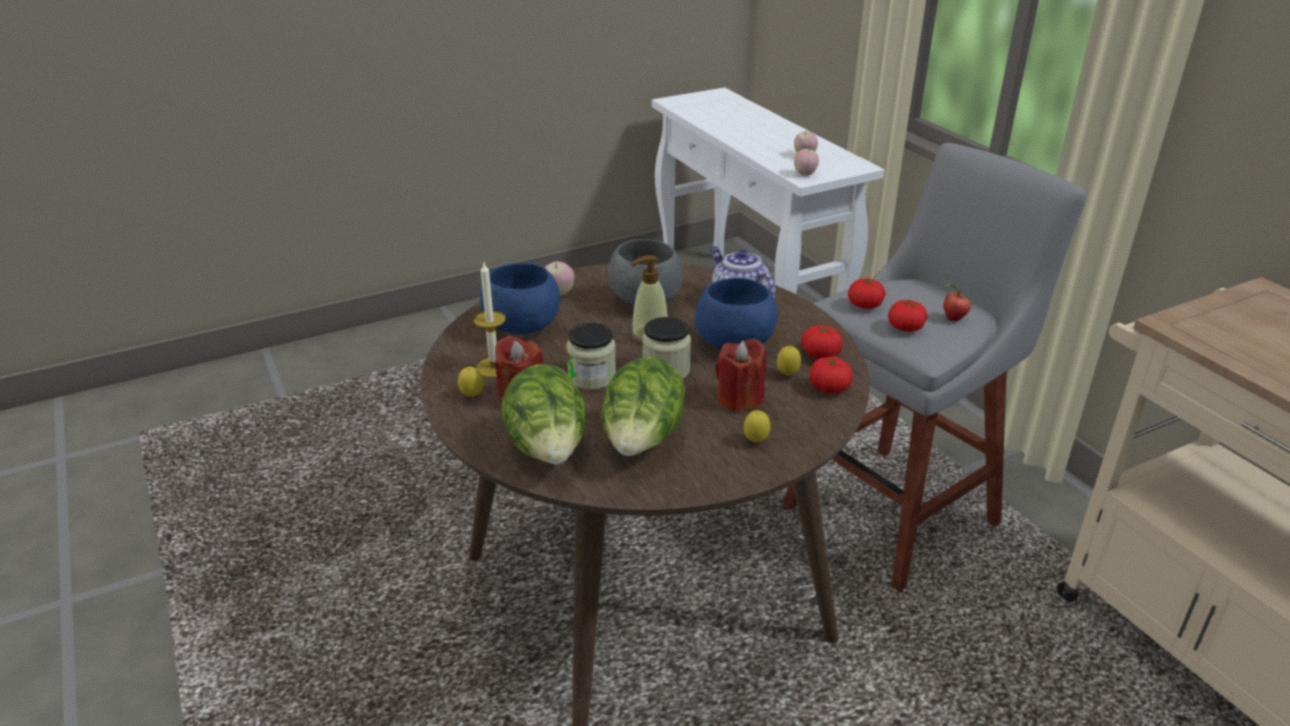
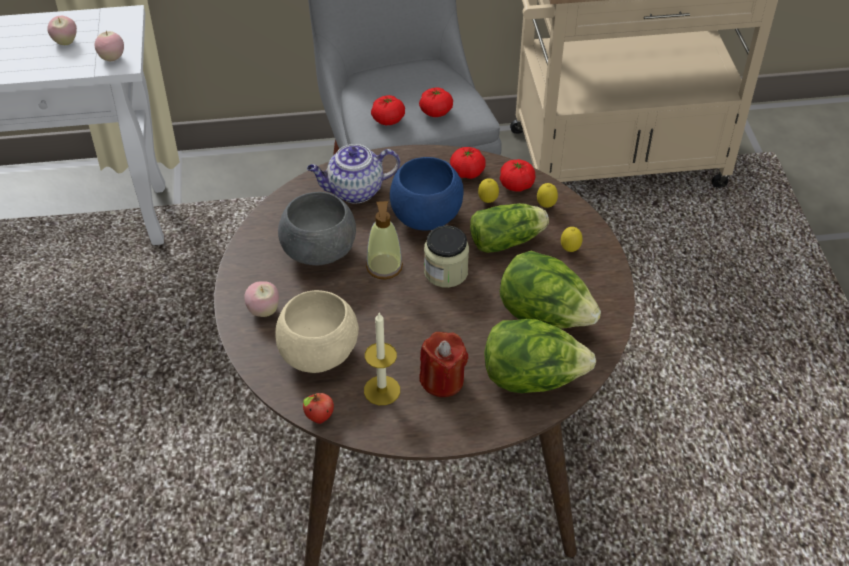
camera: 70 degrees left, 15 degrees up
lemon [458,367,483,397] -> lemon moved to [537,183,558,208]
blue bowl [480,263,560,335] -> beige bowl [275,290,359,373]
jar [566,323,616,390] -> none
red candle [715,339,766,412] -> lettuce [470,203,549,253]
apple [943,284,971,321] -> apple moved to [303,392,334,424]

